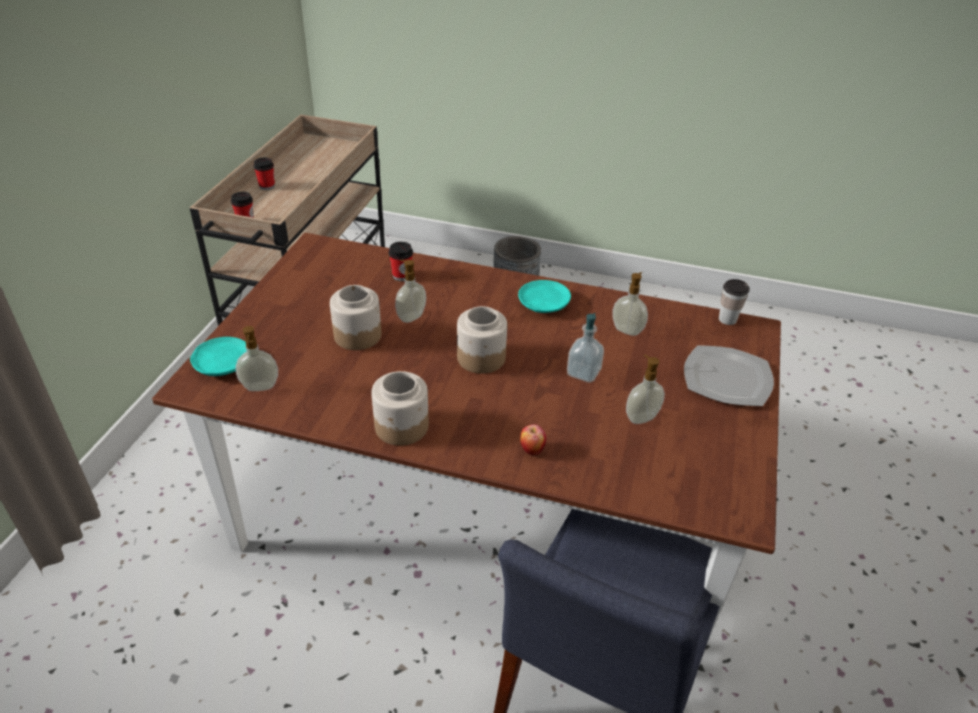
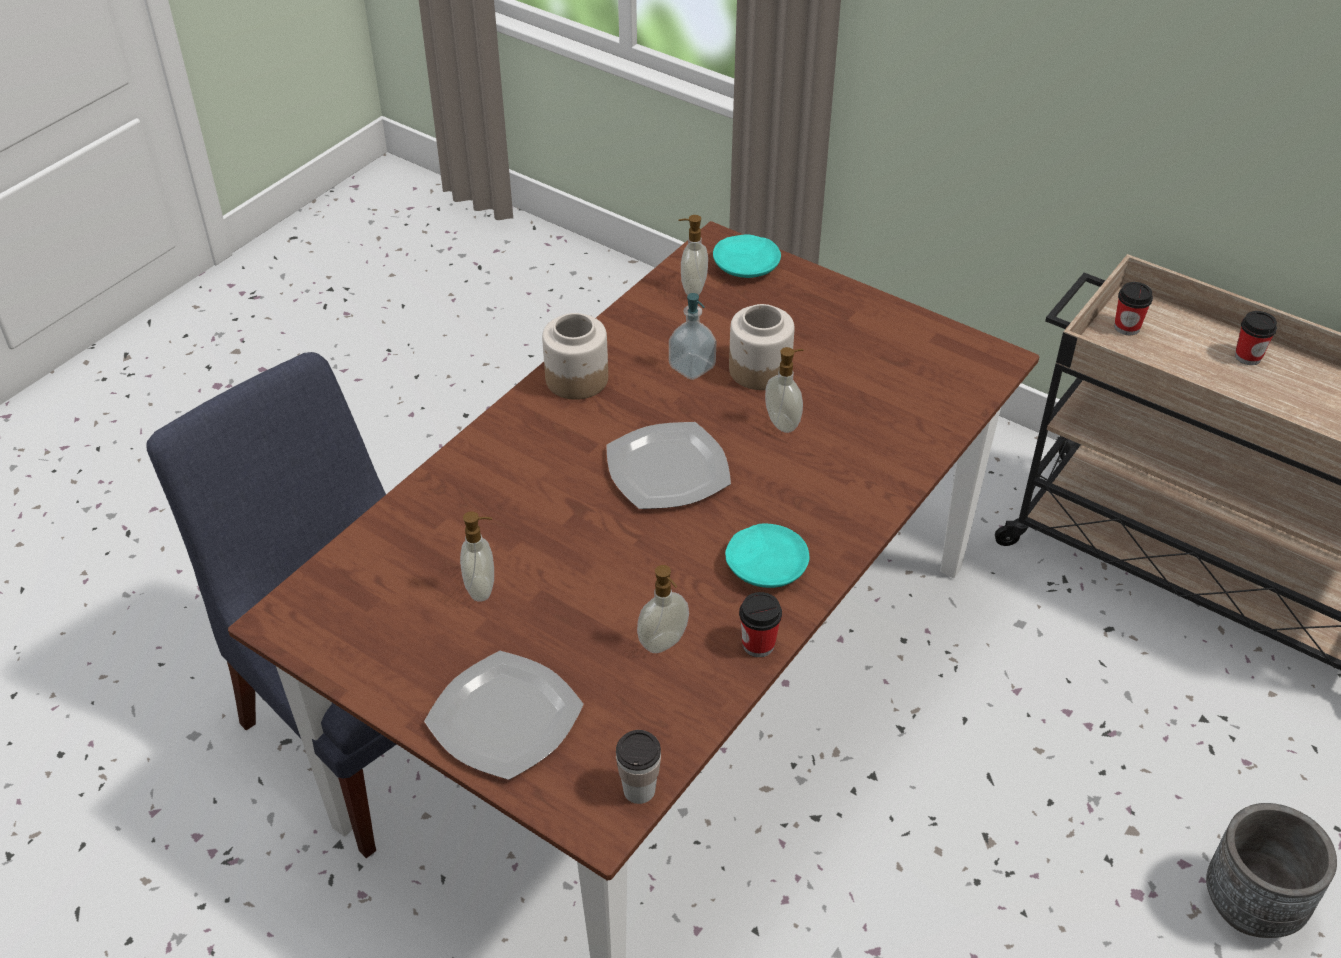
camera: 110 degrees right, 5 degrees up
cup [388,242,413,281] -> cup moved to [739,592,782,657]
jar [457,306,507,374] -> plate [607,422,731,509]
apple [520,424,546,455] -> none
soap dispenser [567,313,604,383] -> soap dispenser moved to [669,293,717,380]

